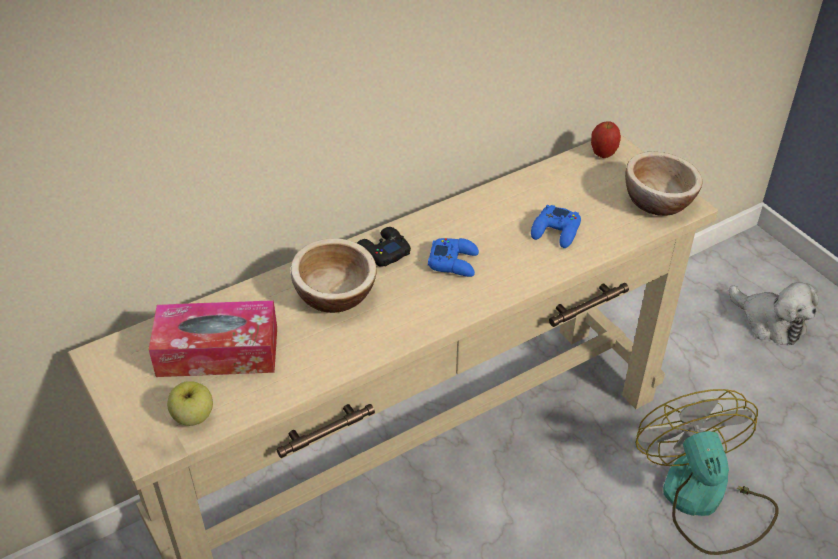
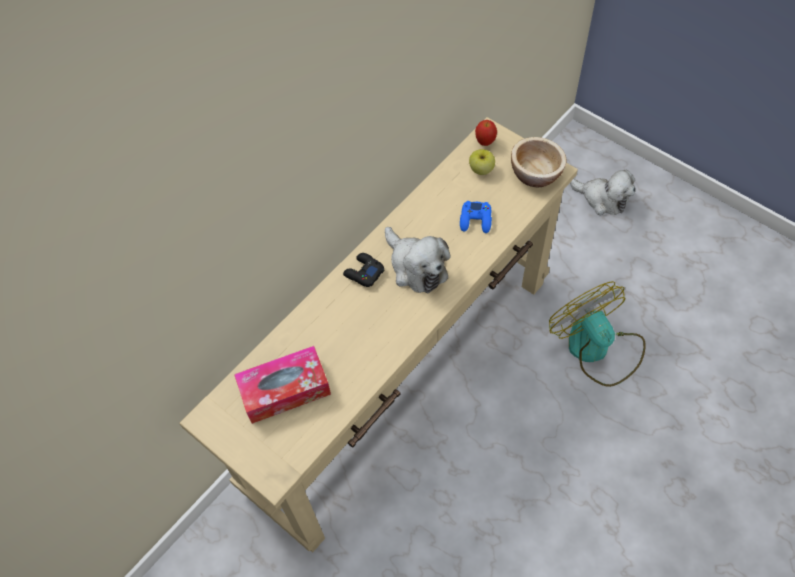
camera: 15 degrees left, 15 degrees up
apple [167,381,213,426] -> apple moved to [469,149,495,175]
bowl [291,238,377,313] -> none
blue game controller [428,238,479,277] -> plush toy [385,227,451,293]

